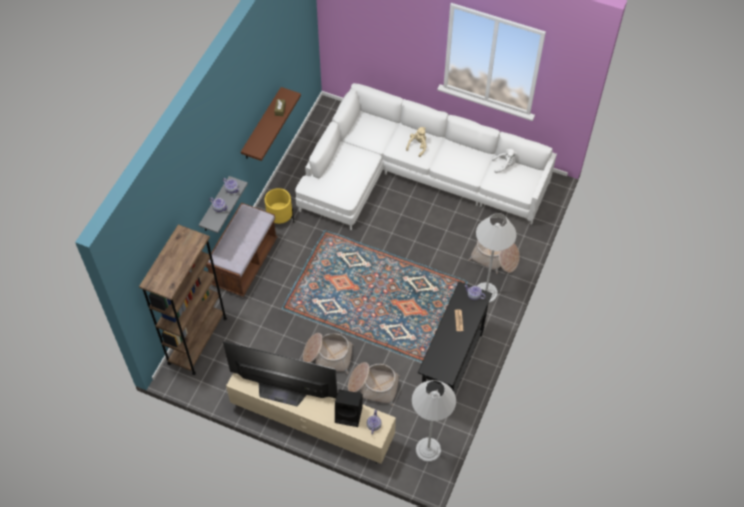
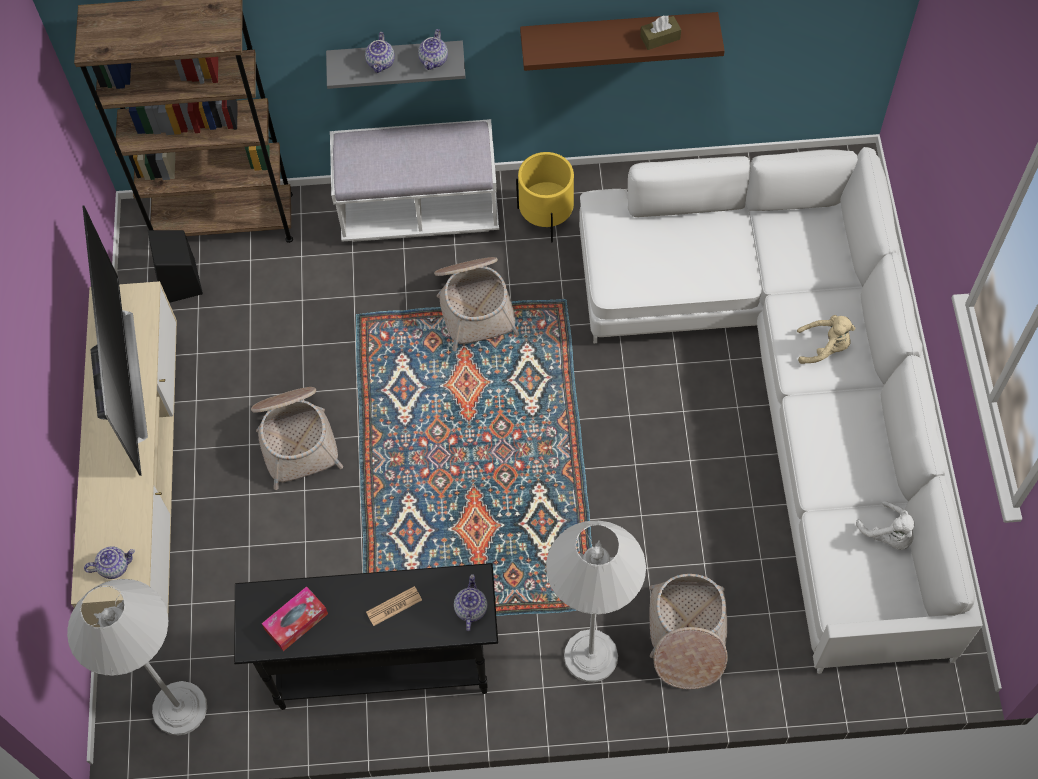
camera: 65 degrees right, 5 degrees up
brown bench [206,203,278,297] -> white bench [330,119,499,242]
black speaker [335,389,363,427] -> black speaker moved to [148,230,203,303]
basket [348,362,400,406] -> basket moved to [434,257,519,351]
none -> tissue box [262,586,328,651]

